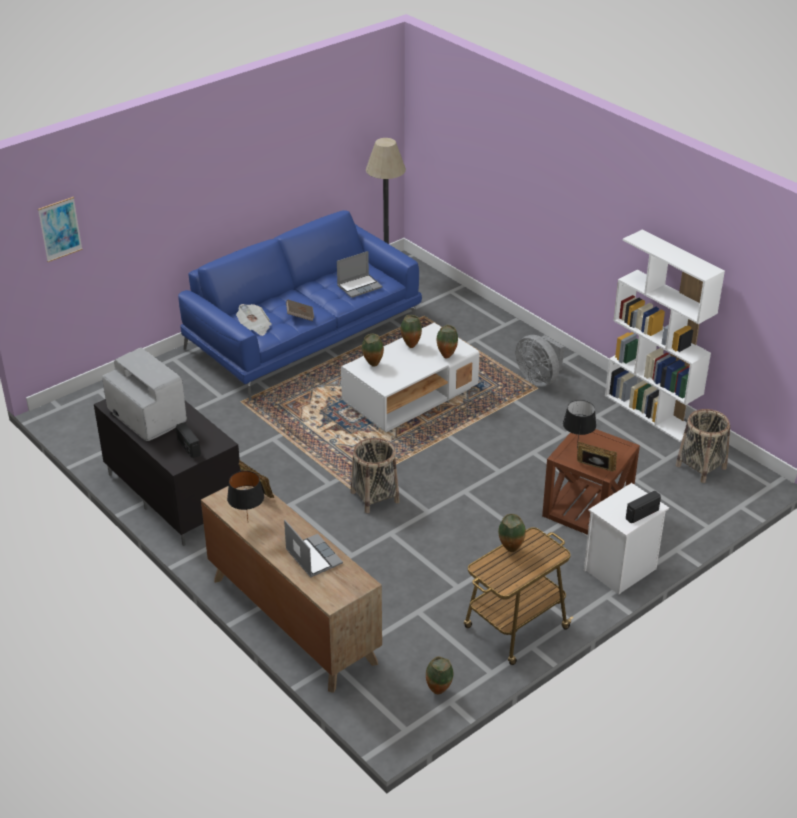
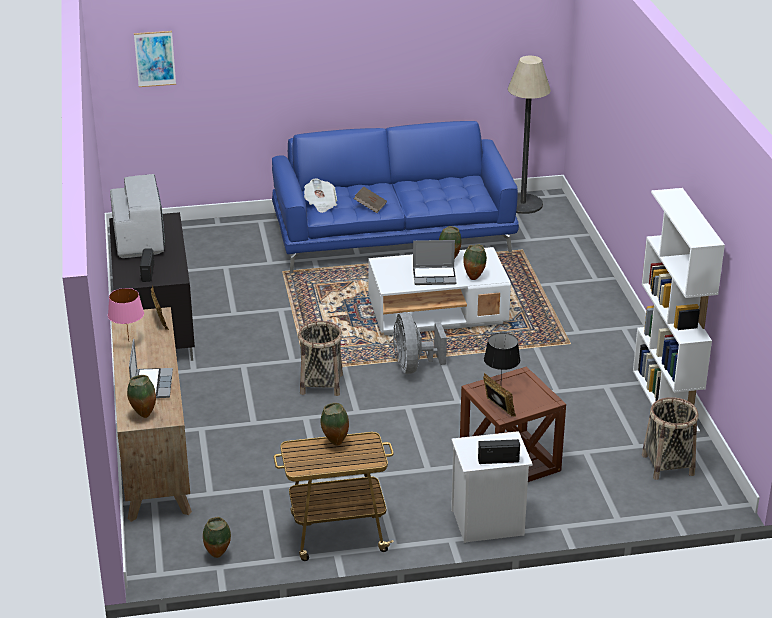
camera: 30 degrees right, 5 degrees down
black table lamp [227,471,264,520] -> pink table lamp [108,288,144,341]
laptop [337,251,382,298] -> laptop moved to [413,240,457,285]
vase [362,334,384,367] -> vase moved to [127,375,156,418]
grey fan [516,335,564,387] -> grey fan moved to [393,312,447,374]

